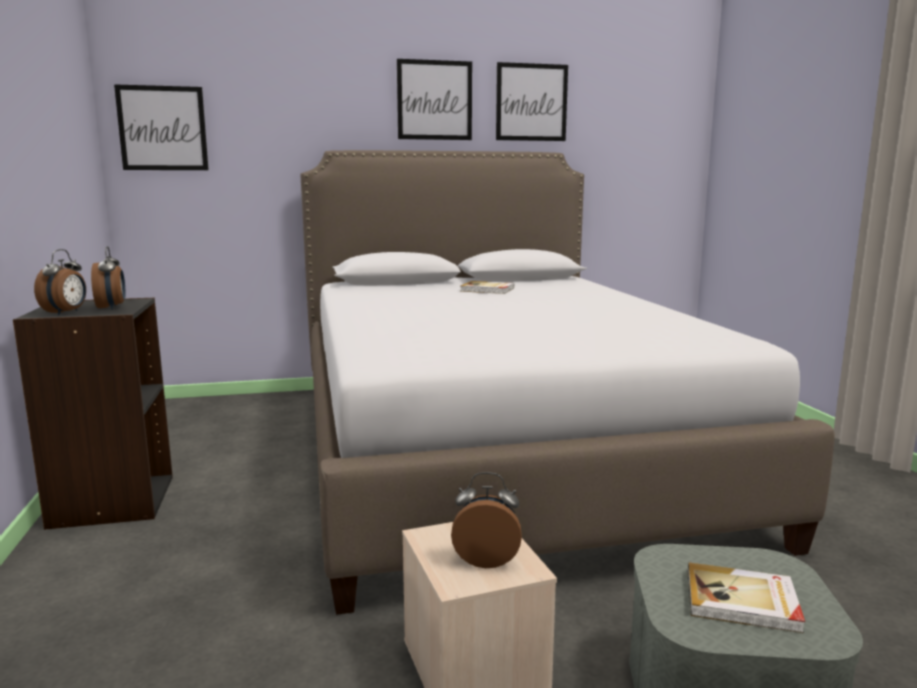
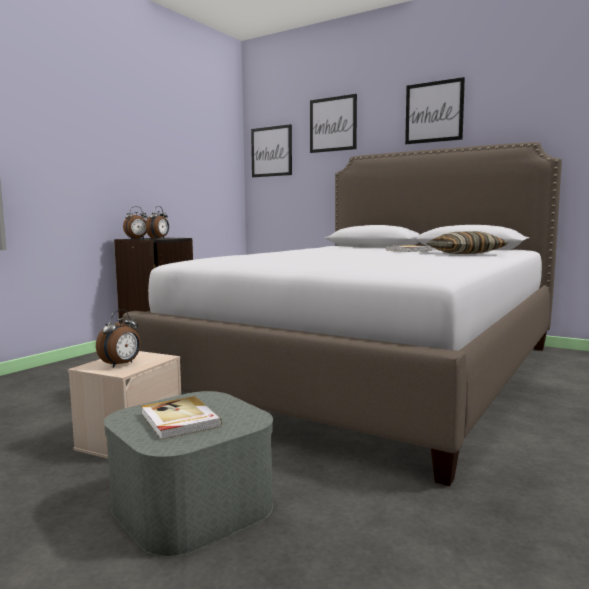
camera: 45 degrees right, 5 degrees down
alarm clock [451,472,522,568] -> alarm clock turned 75 degrees clockwise [96,310,141,368]
picture [496,62,568,141] -> picture moved to [310,94,357,153]
none -> pillow [426,231,508,254]

